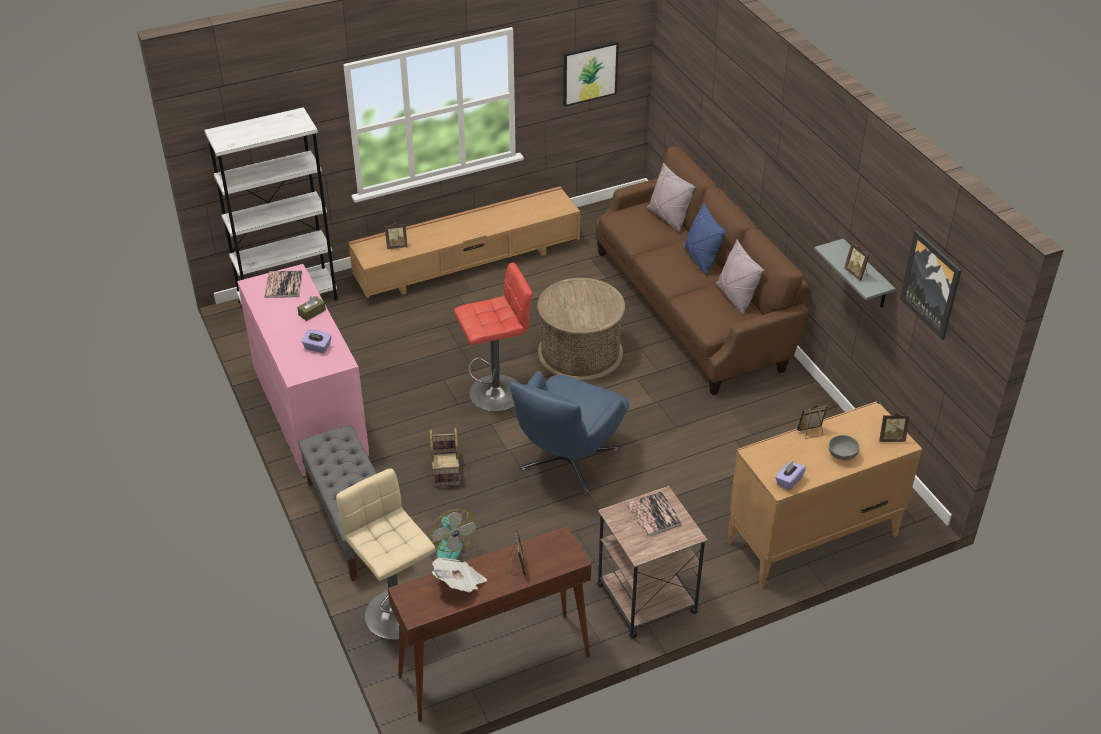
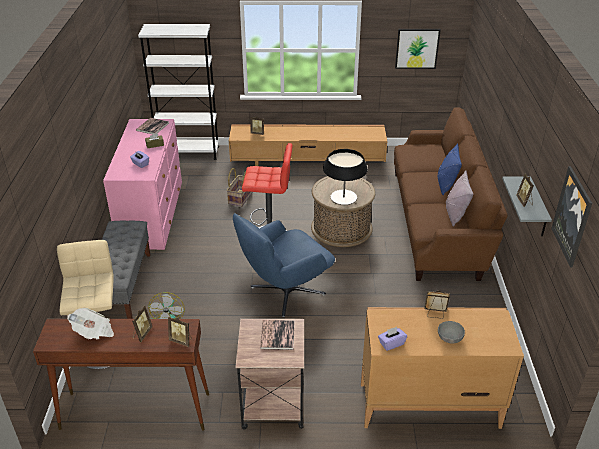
camera: 25 degrees right, 5 degrees down
basket [430,428,460,487] -> basket moved to [227,168,253,207]
purple pillow [647,163,696,232] -> none
picture frame [879,413,910,442] -> picture frame moved to [168,316,192,347]
none -> table lamp [323,149,368,205]

